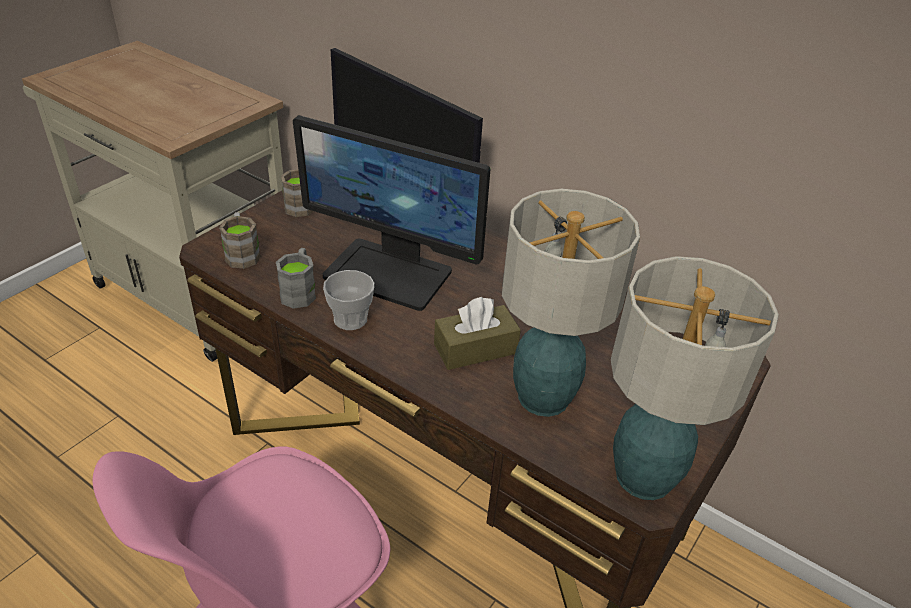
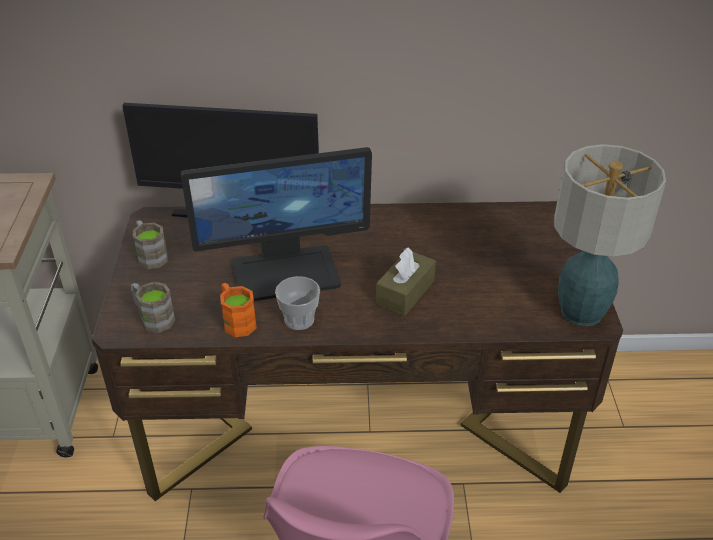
camera: 35 degrees left, 0 degrees up
grey mug [276,248,316,309] -> orange mug [220,283,257,337]
table lamp [502,189,640,417] -> none

